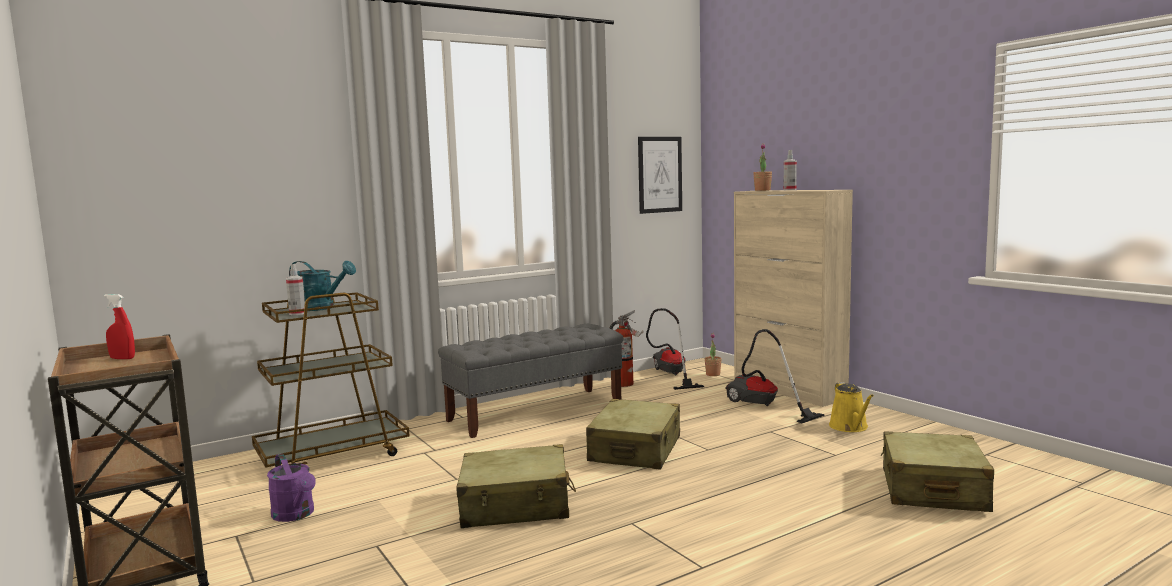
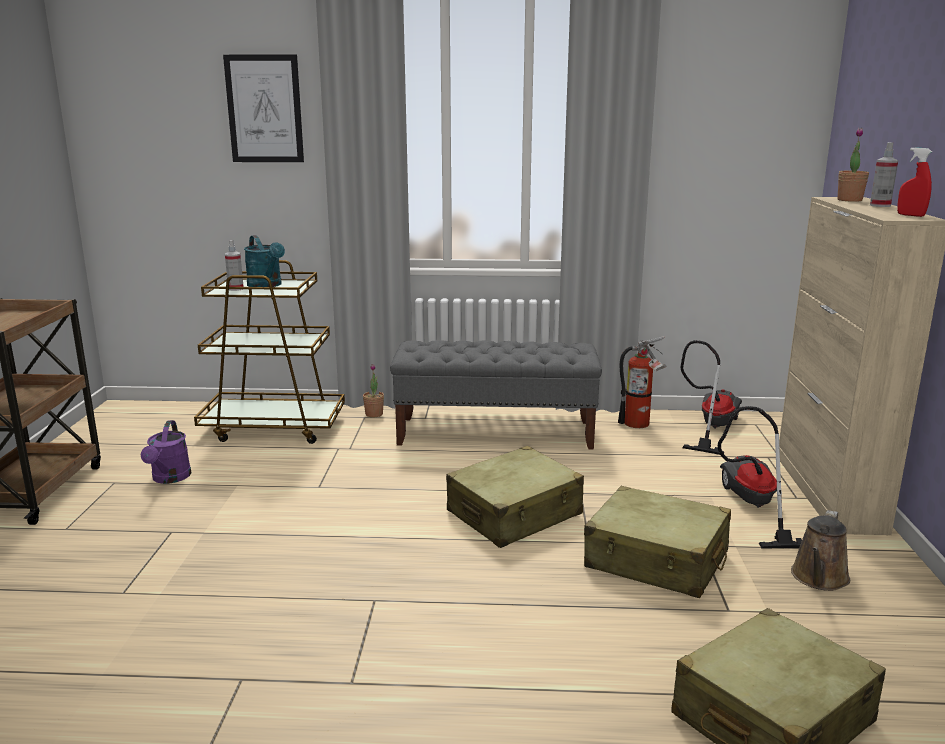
camera: 35 degrees right, 10 degrees up
red spray bottle [104,294,135,359] -> red spray bottle moved to [897,147,932,217]
beige suitcase [457,444,576,528] -> beige suitcase moved to [584,486,731,598]
picture [638,137,682,214] -> picture moved to [223,54,304,162]
potted plant [704,333,722,376] -> potted plant moved to [363,364,384,417]
yellow watering can [829,382,874,432] -> brown watering can [791,510,850,591]

